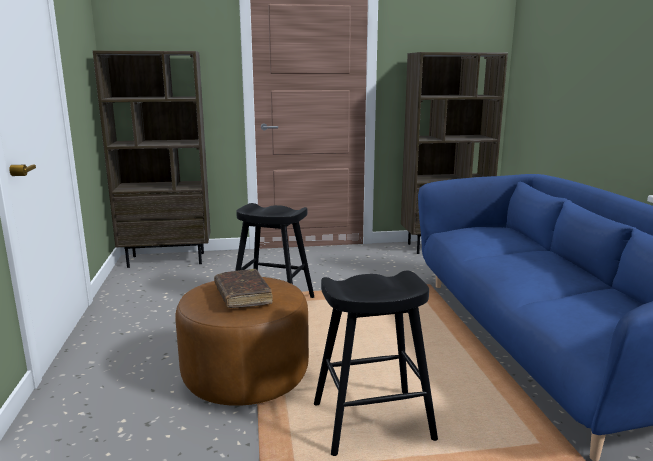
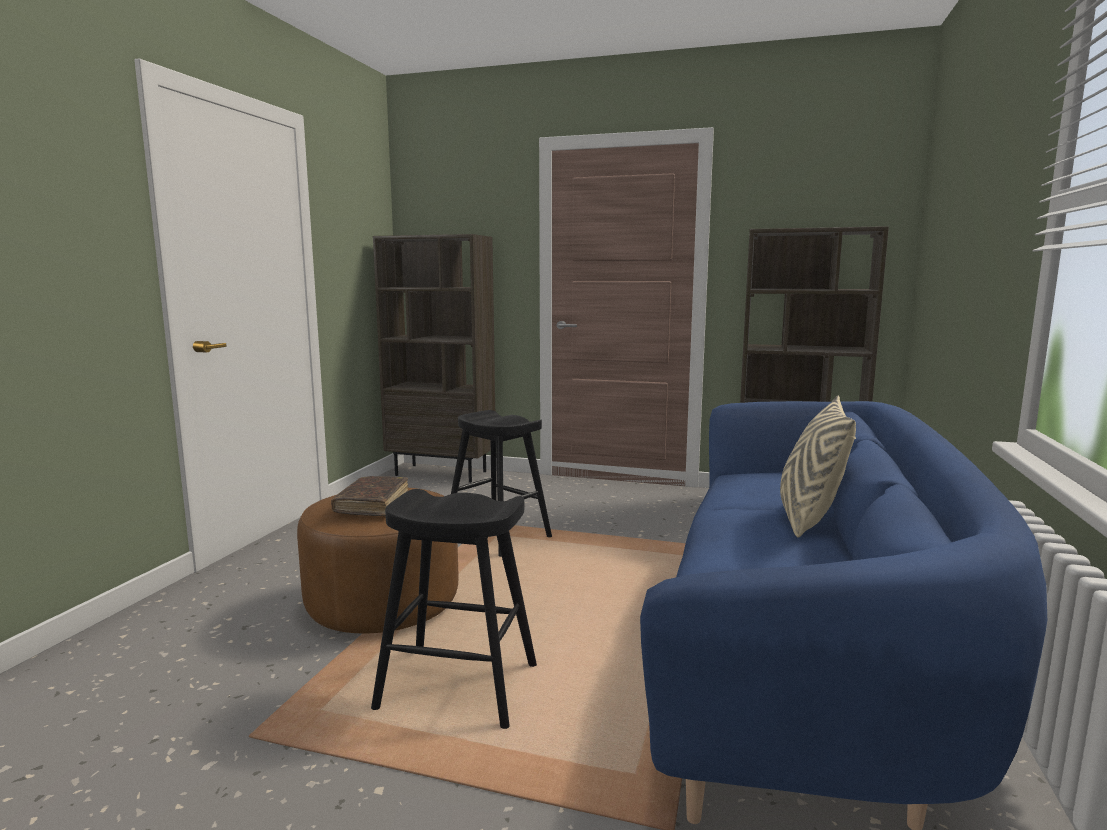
camera: 25 degrees right, 5 degrees down
none -> beige pillow [780,396,856,538]

